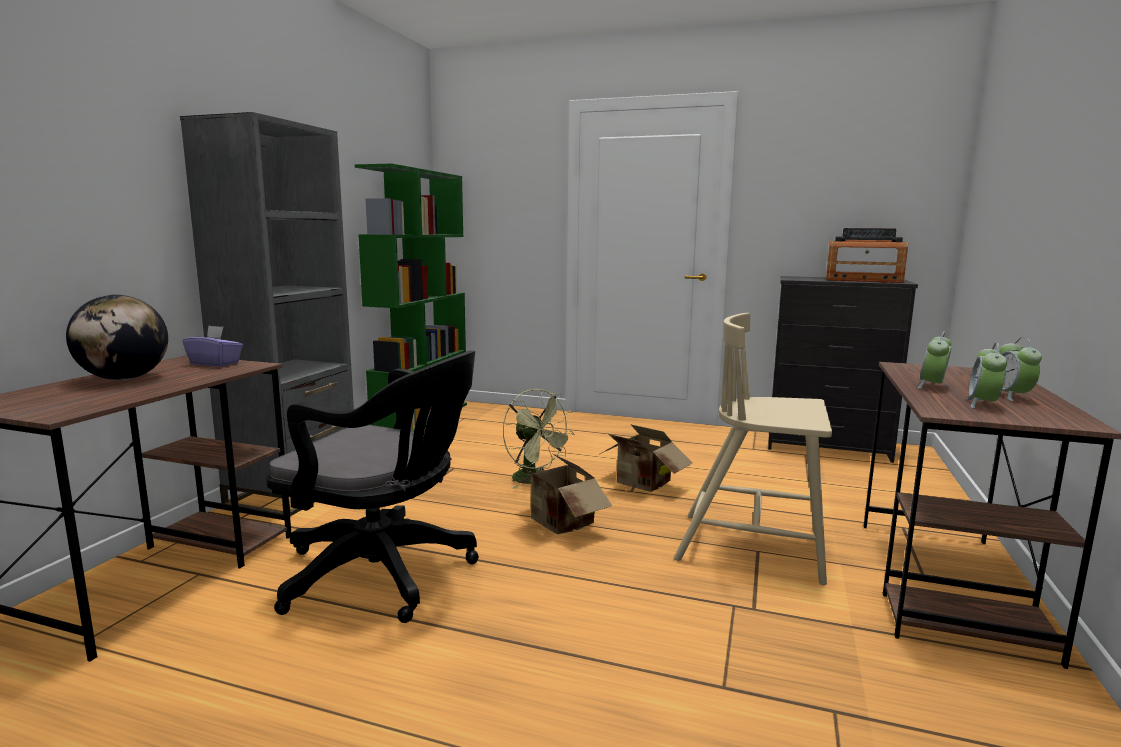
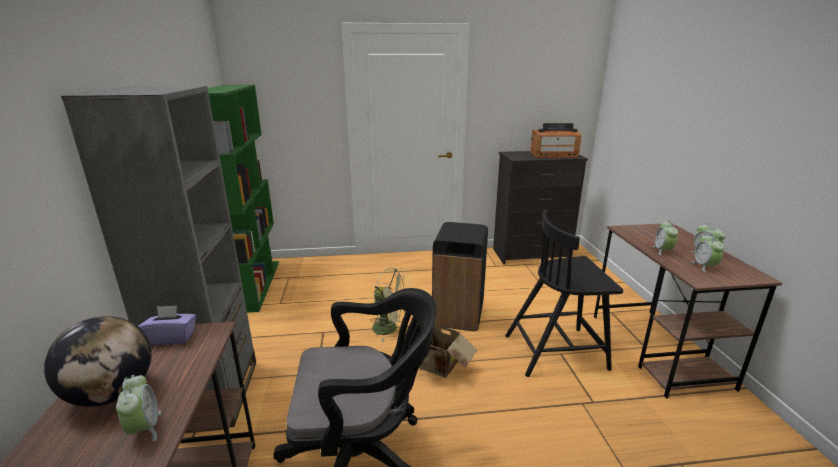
camera: 25 degrees left, 10 degrees up
cardboard box [600,424,693,492] -> black trash can [432,222,488,331]
beige chair [674,313,832,585] -> black chair [505,210,623,377]
none -> alarm clock [116,375,161,441]

